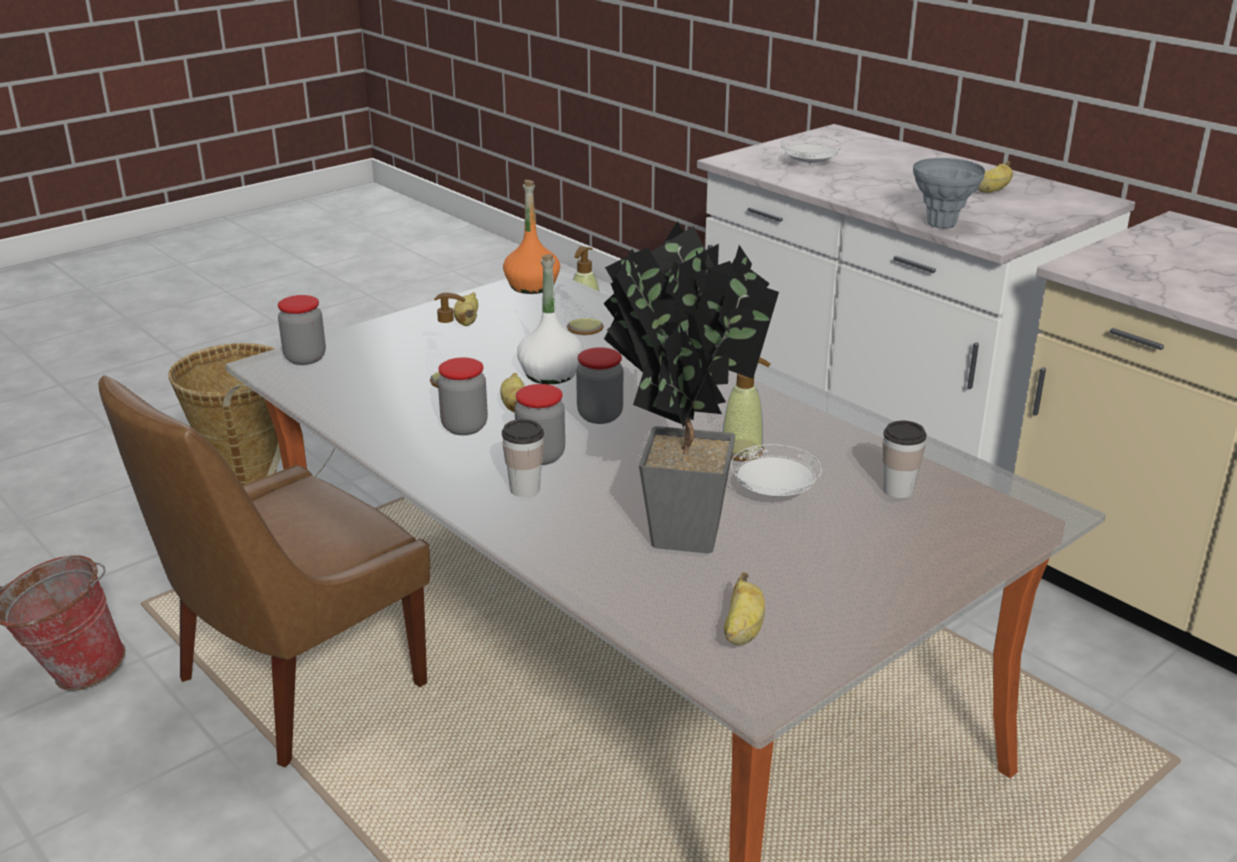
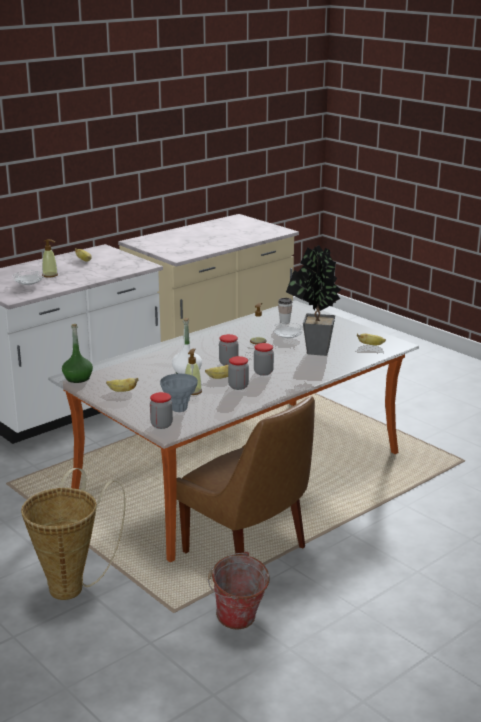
camera: 90 degrees left, 5 degrees down
cup [502,419,544,497] -> none
orange bottle [503,180,560,294] -> green bottle [62,324,93,383]
soap dispenser [567,246,604,335] -> soap dispenser moved to [42,239,58,278]
grey vase [913,158,985,228] -> grey vase moved to [160,374,198,412]

